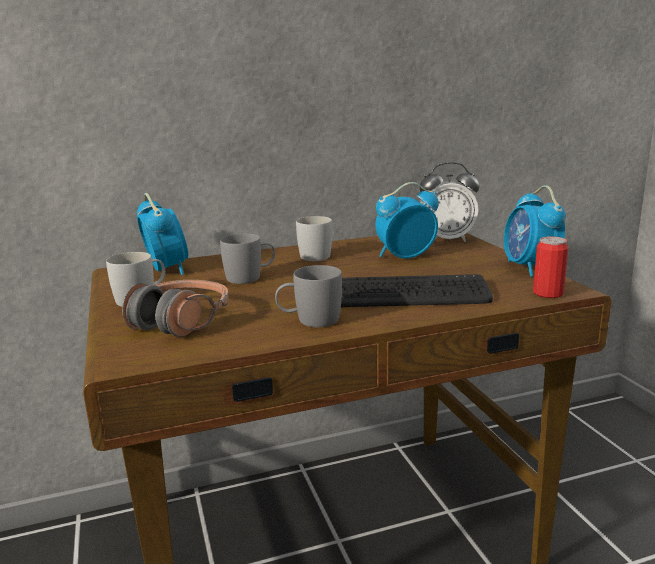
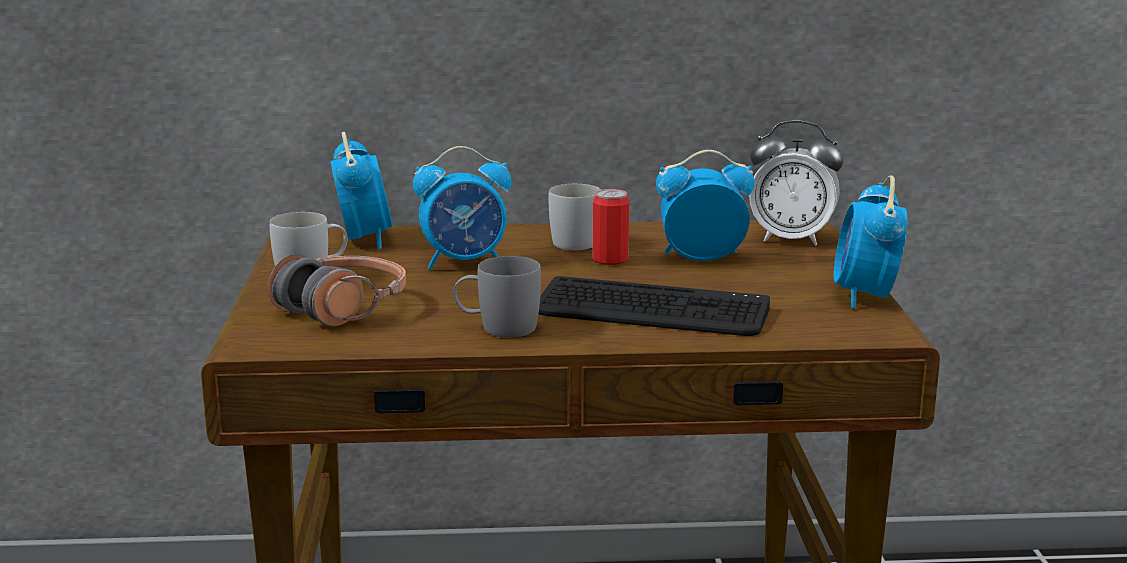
camera: 15 degrees right, 0 degrees up
grey mug [220,234,275,284] -> alarm clock [413,146,511,270]
can [533,236,569,298] -> can moved to [592,189,629,265]

